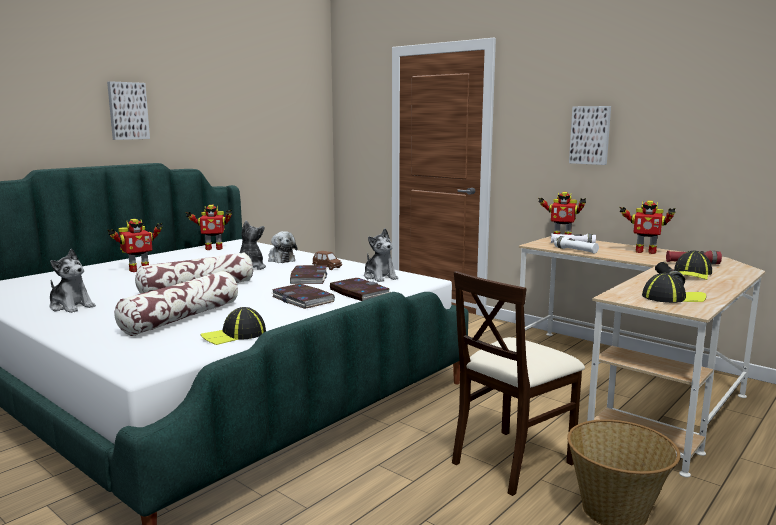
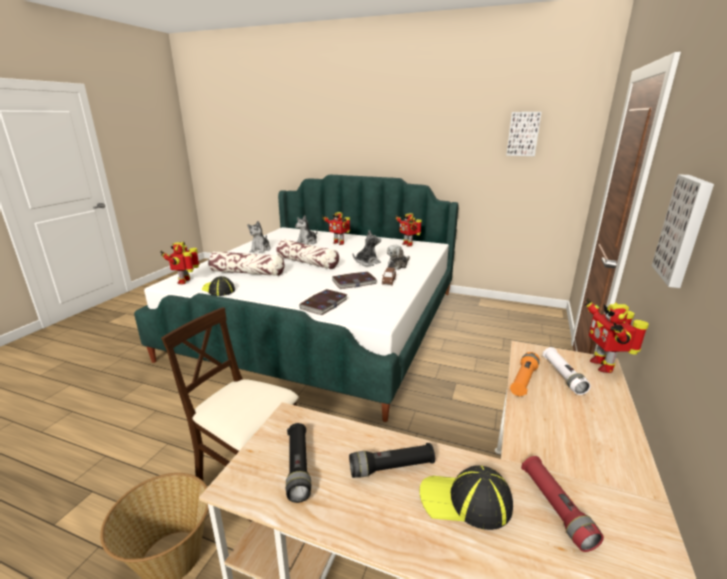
camera: 70 degrees right, 10 degrees up
picture [107,81,150,140] -> picture moved to [506,112,542,156]
book [272,284,335,309] -> none
plush toy [364,228,398,282] -> plush toy moved to [295,215,318,245]
white flashlight [554,236,599,254] -> orange flashlight [510,352,540,396]
toy robot [619,200,676,254] -> toy robot moved to [161,242,200,284]
cap [642,273,706,303] -> black flashlight [286,423,311,503]

